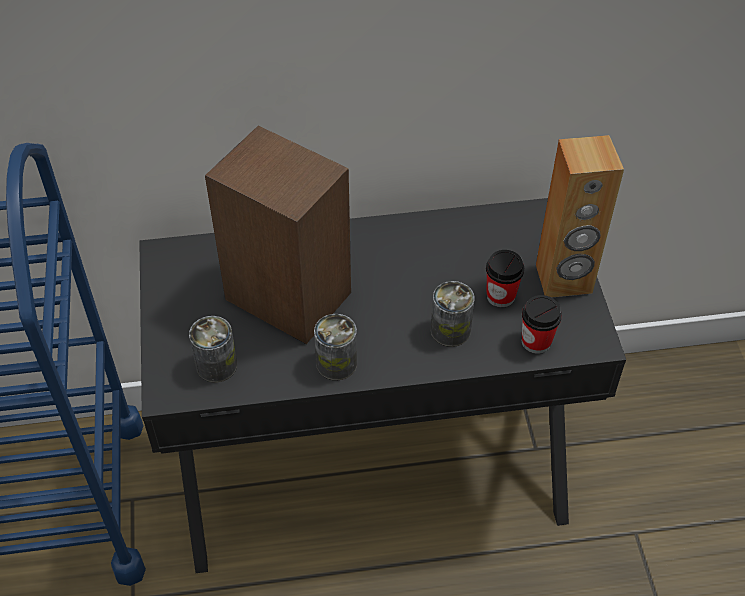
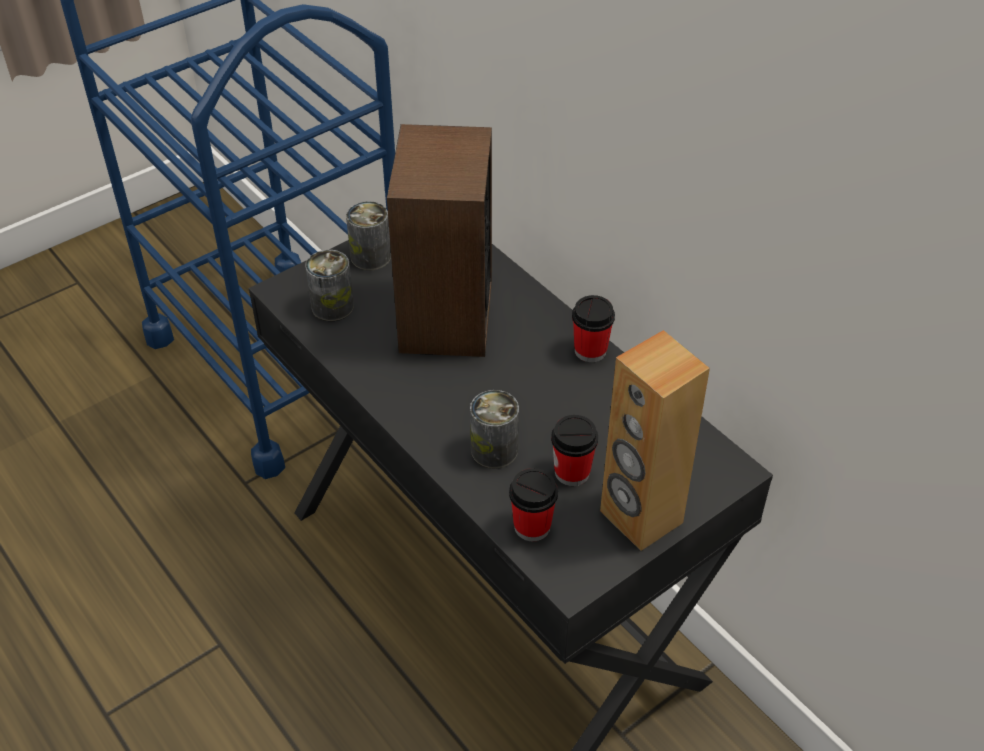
camera: 60 degrees right, 5 degrees down
can [314,314,357,380] -> can moved to [346,201,391,270]
none -> cup [572,295,615,362]

